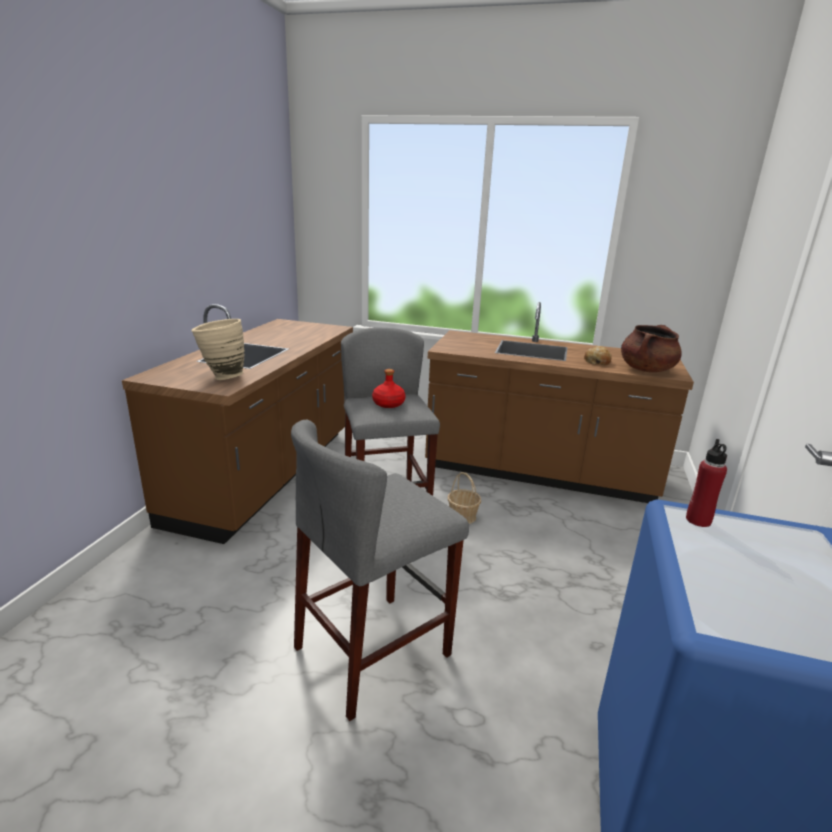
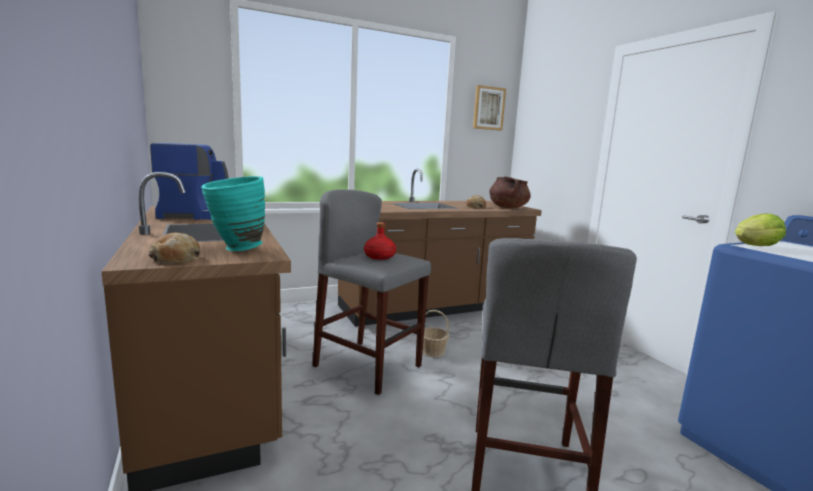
camera: 40 degrees left, 10 degrees down
beige vase [191,319,245,380] -> turquoise vase [201,176,265,251]
red bottle [686,439,727,527] -> lettuce [735,213,786,246]
none -> bread [149,232,200,264]
none -> coffee machine [150,143,229,220]
none -> picture [473,85,506,130]

